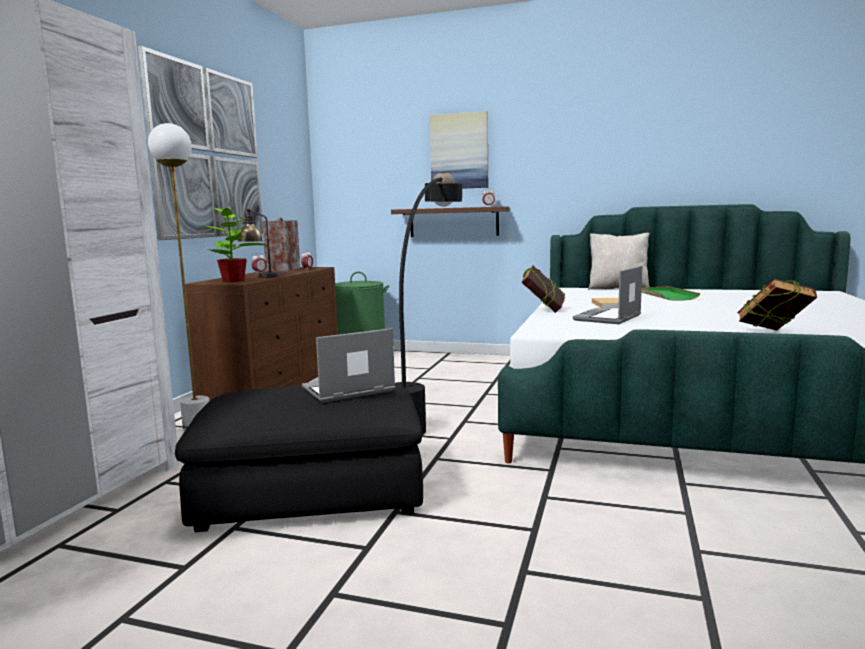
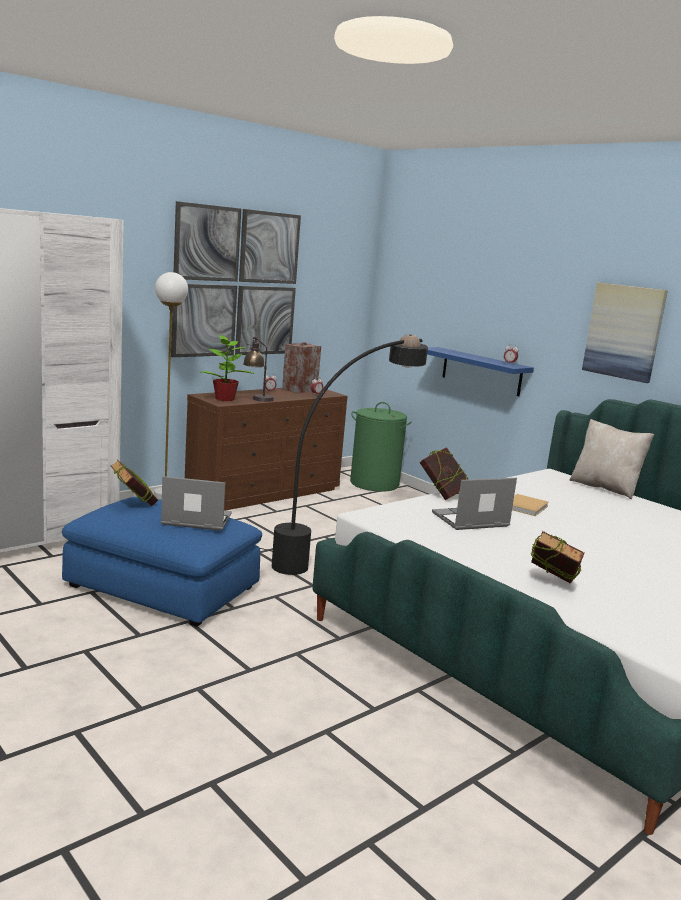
camera: 30 degrees right, 5 degrees up
black ottoman [175,385,423,532] -> blue ottoman [62,496,262,627]
brown shelf [391,206,509,237] -> blue shelf [427,347,534,396]
picture [430,111,488,189] -> picture moved to [582,283,668,383]
green tray [641,287,701,301] -> none
none -> book [110,460,158,507]

